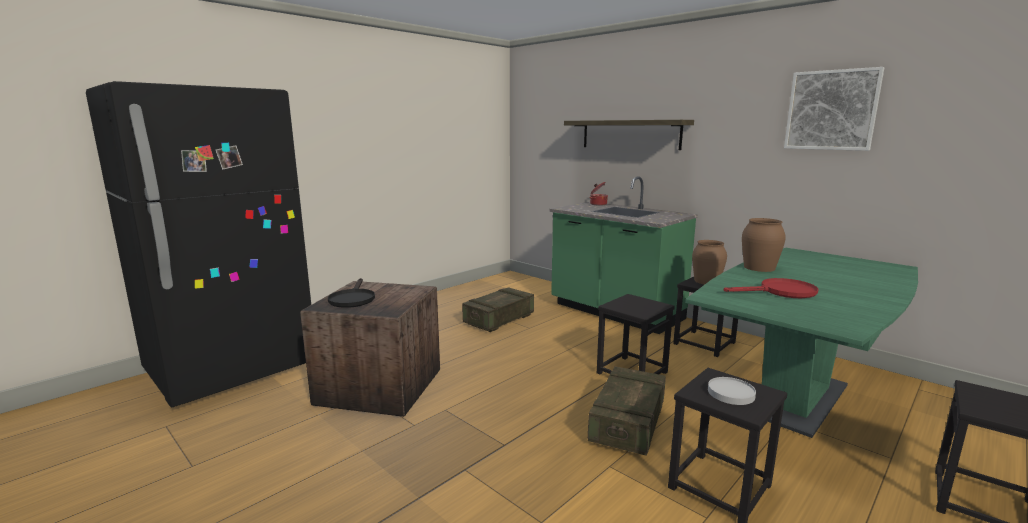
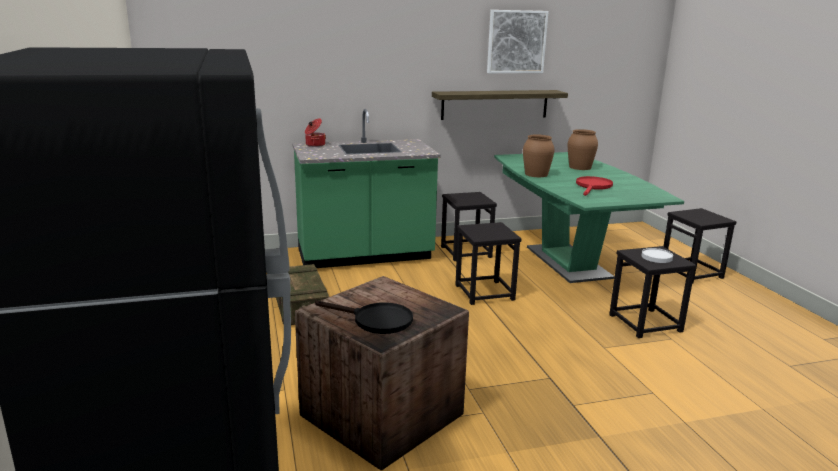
camera: 60 degrees left, 5 degrees up
shelf [564,120,694,150] -> shelf moved to [432,90,568,120]
crate [588,366,666,456] -> none
brown vase [692,240,727,284] -> brown vase moved to [568,129,598,170]

